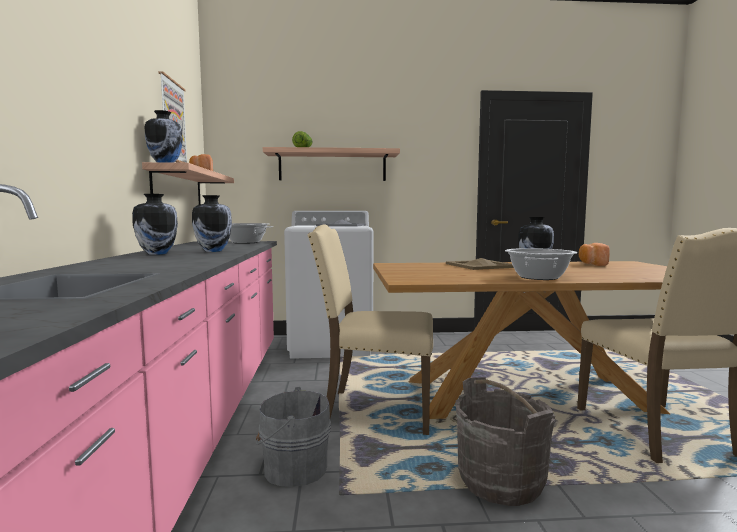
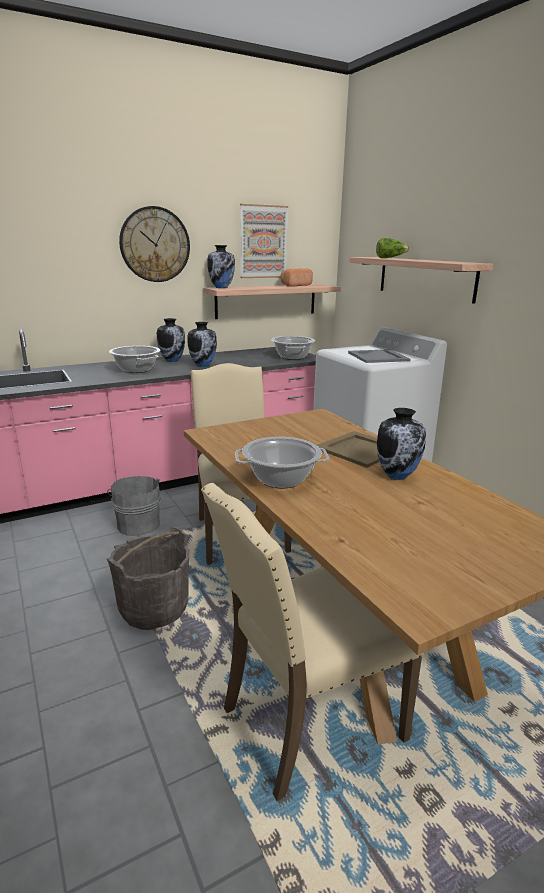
camera: 65 degrees right, 15 degrees up
bread [579,243,610,266] -> none
none -> cooking pot [109,346,161,373]
none -> wall clock [119,206,190,282]

